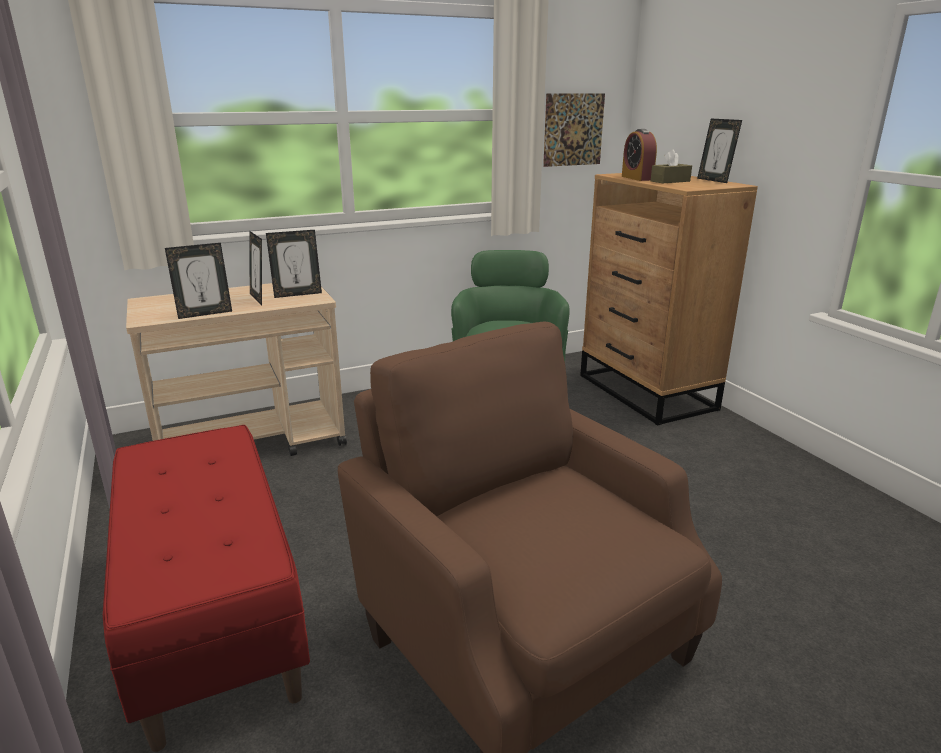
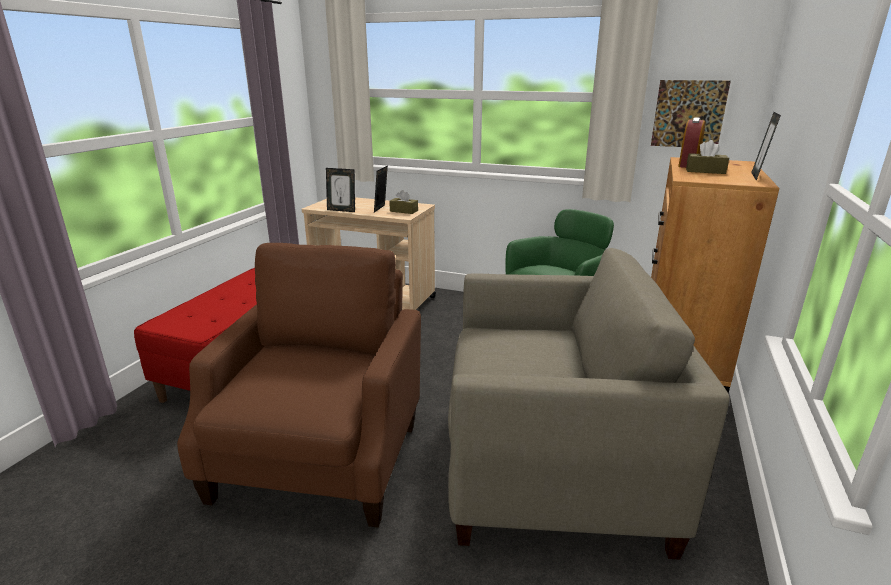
camera: 45 degrees right, 0 degrees up
picture frame [266,230,322,298] -> brown tissue box [389,190,418,214]
none -> beige armchair [448,248,729,560]

